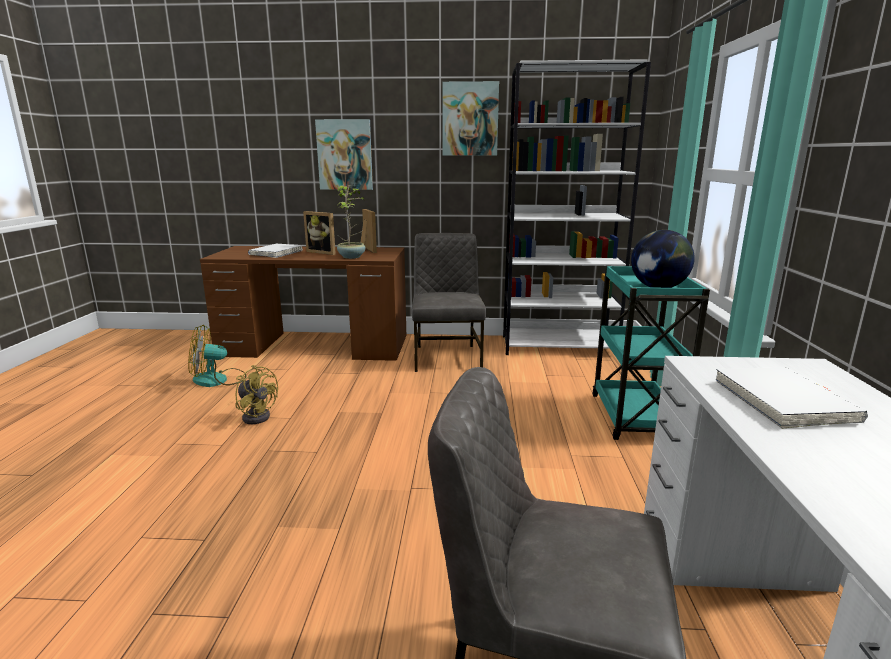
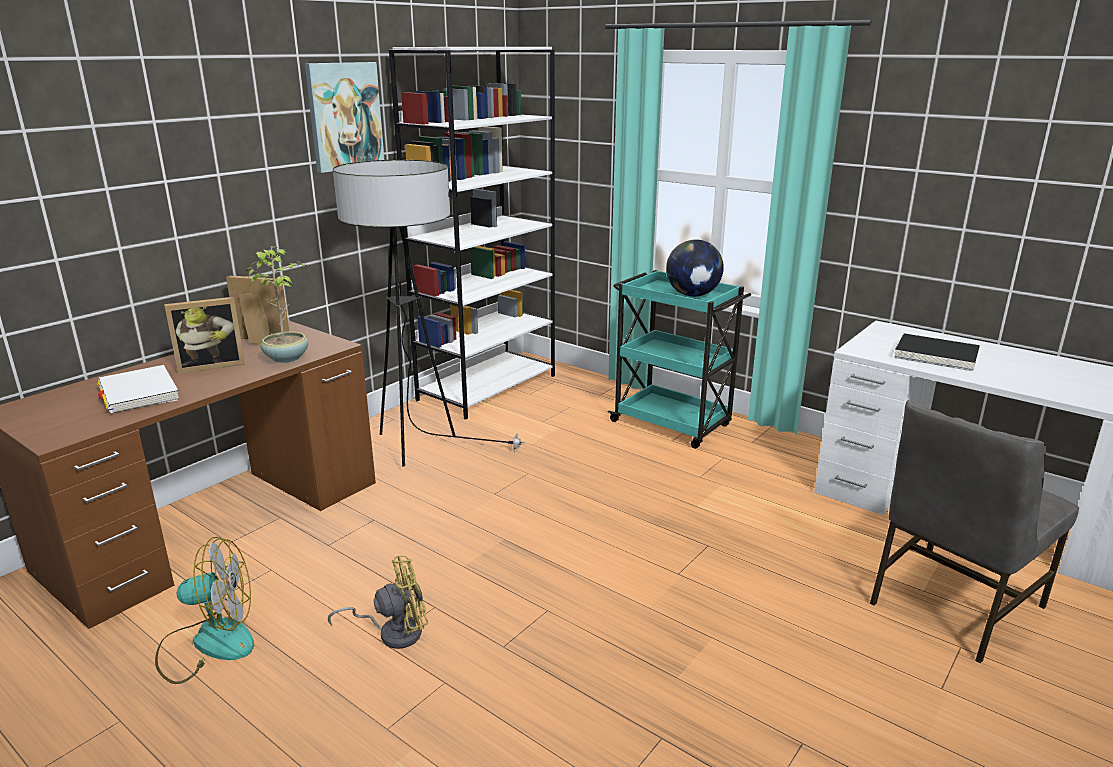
camera: 55 degrees left, 5 degrees up
fan [188,325,246,387] -> fan turned 120 degrees counterclockwise [155,537,254,684]
picture [315,119,373,190] -> none
grey chair [412,233,486,372] -> floor lamp [333,160,526,467]
white book [716,367,868,429] -> black book [894,333,980,371]

